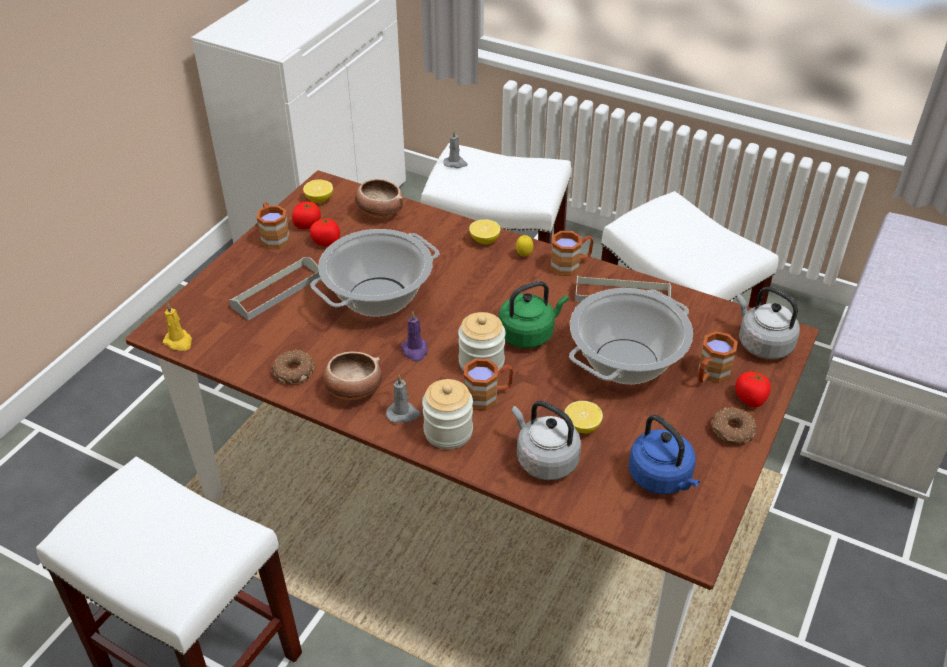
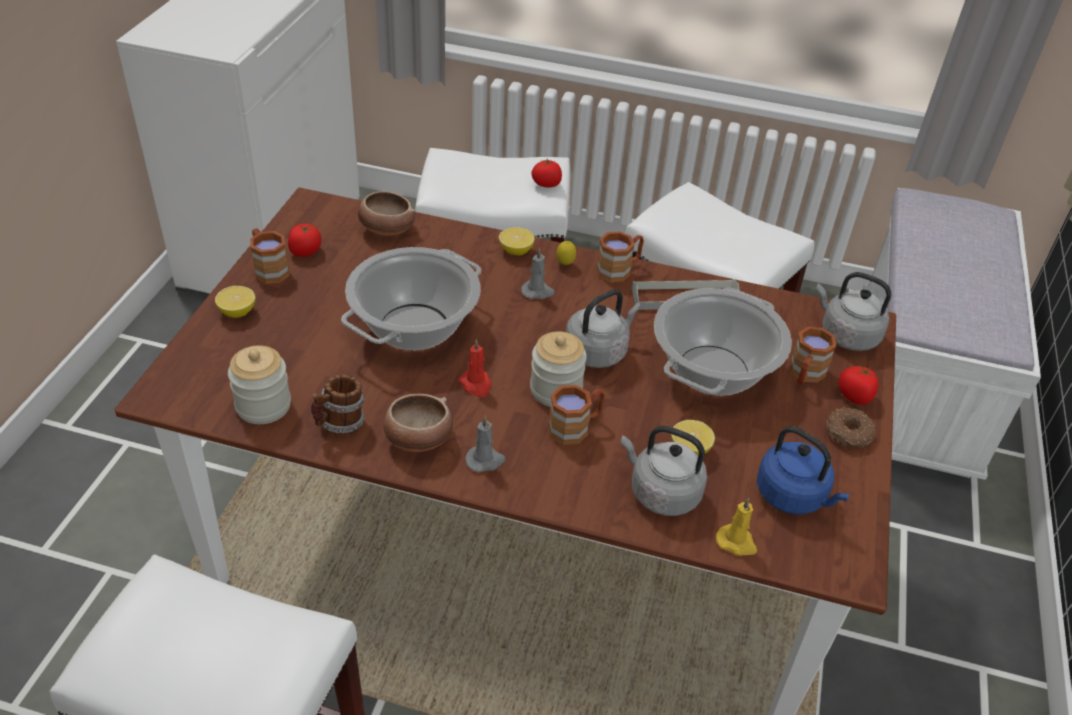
camera: 15 degrees left, 0 degrees up
yellow candle [163,303,192,351] -> yellow candle moved to [716,498,757,556]
grey tray [229,257,320,321] -> none
donut [272,350,314,384] -> mug [311,375,365,436]
lemon [303,179,333,203] -> lemon moved to [215,286,256,318]
tomato [310,217,340,247] -> tomato moved to [531,159,562,188]
purple candle [401,312,428,362] -> red candle [459,339,492,397]
jar [422,379,473,449] -> jar moved to [228,345,291,424]
grey candle [443,129,468,168] -> grey candle moved to [521,248,555,299]
green kettle [499,281,569,348] -> grey kettle [566,290,641,368]

